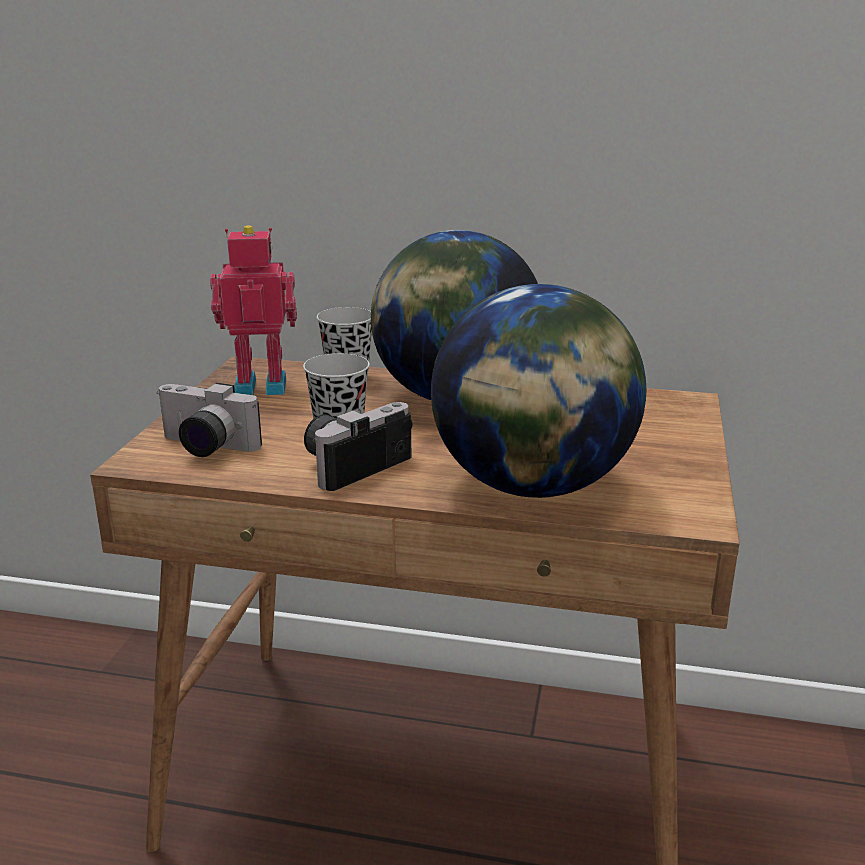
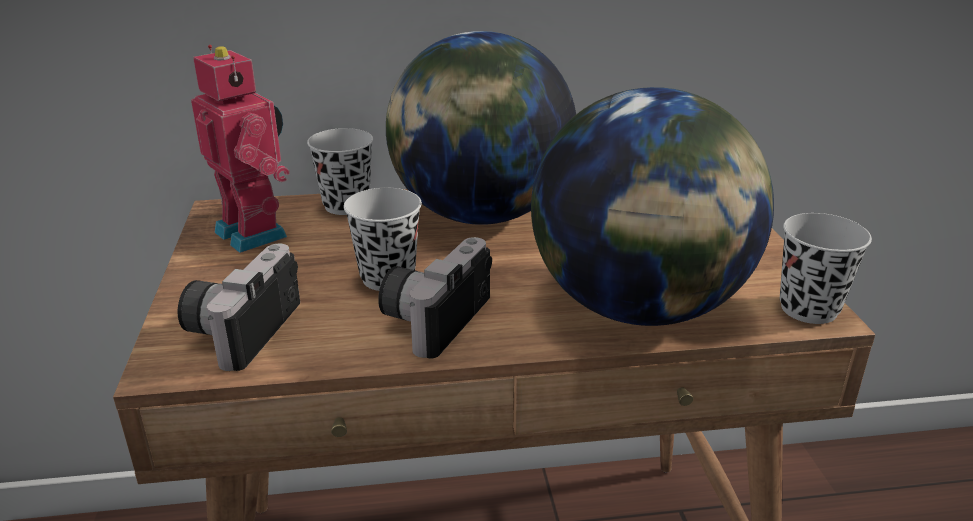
camera: 20 degrees left, 5 degrees up
camera [157,383,262,457] -> camera turned 105 degrees clockwise [178,244,300,371]
toy robot [210,225,297,395] -> toy robot turned 75 degrees clockwise [191,45,290,253]
none -> black cup [780,213,872,324]

